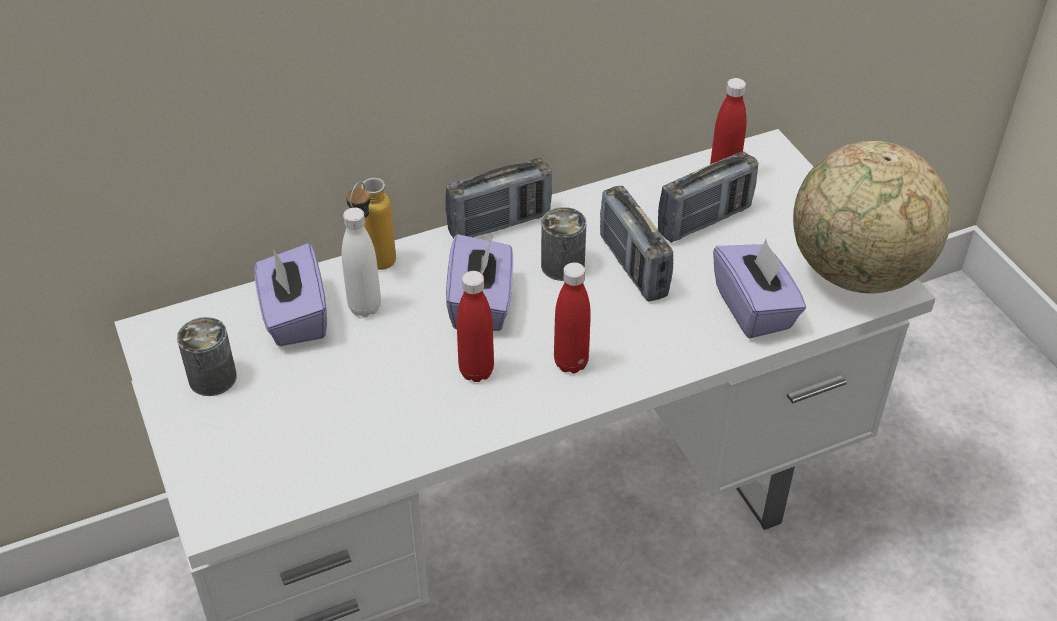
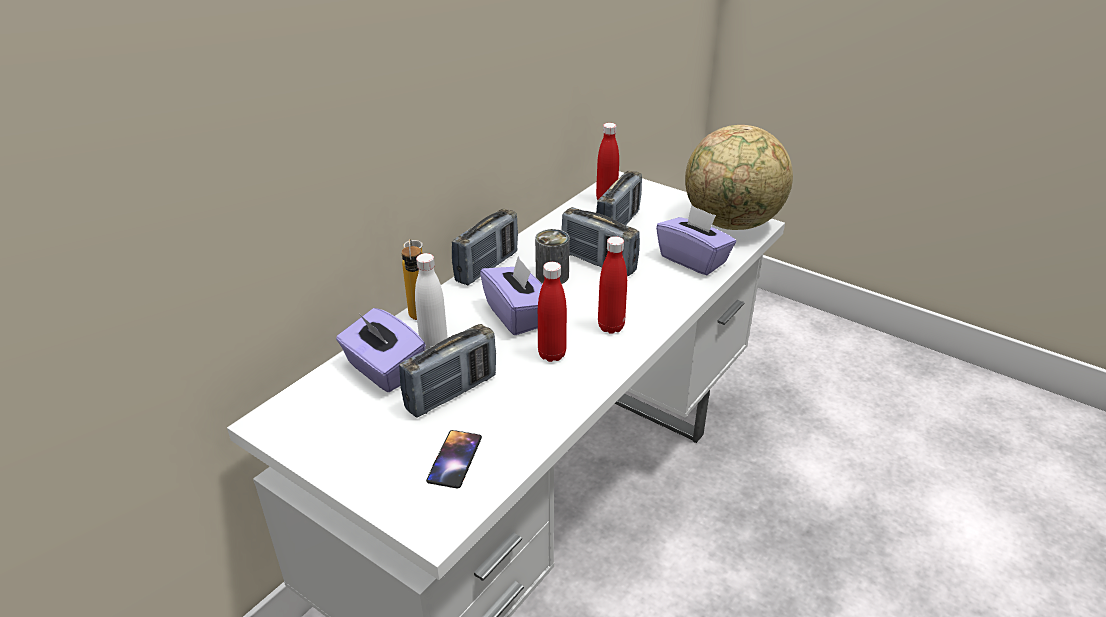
camera: 30 degrees left, 10 degrees down
can [177,317,237,396] -> none
none -> radio [399,324,496,417]
none -> phone [426,430,482,489]

